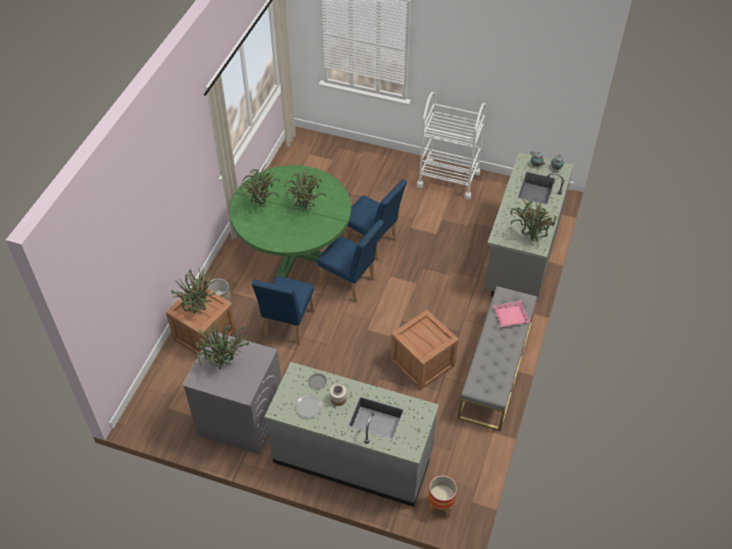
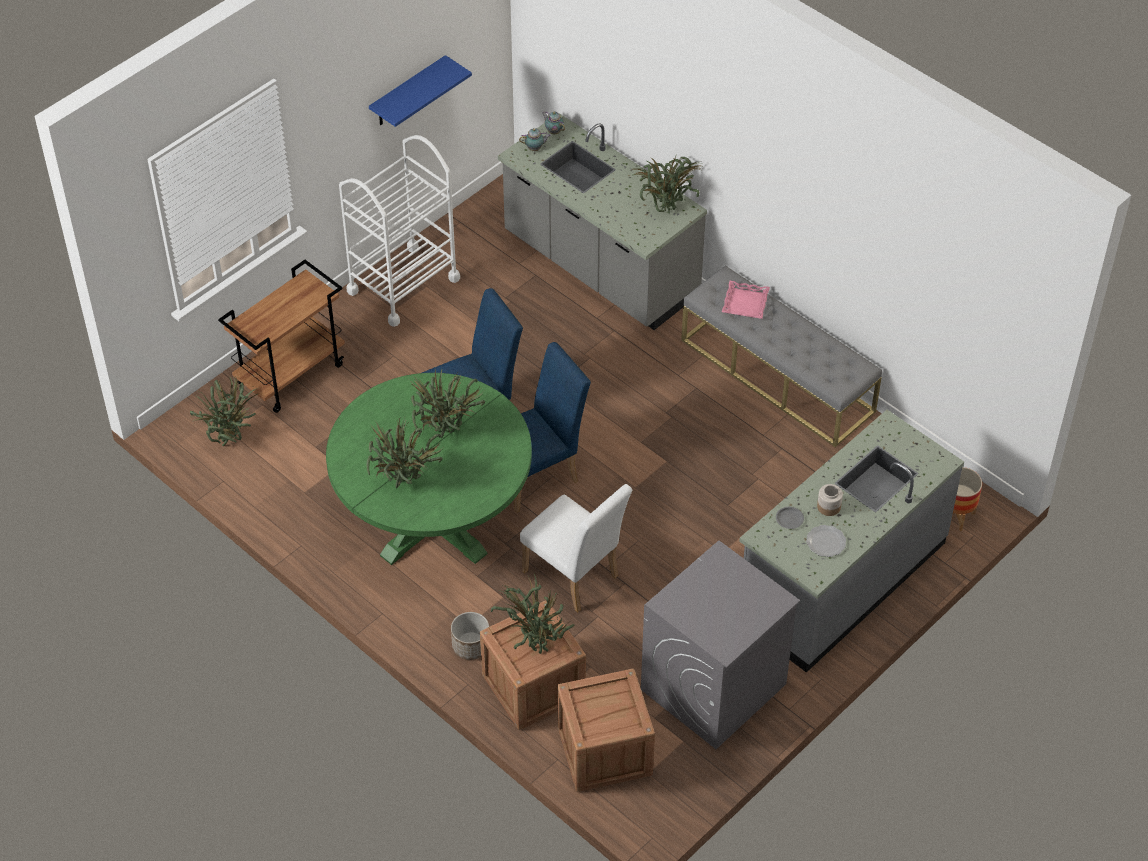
camera: 65 degrees left, 0 degrees up
potted plant [196,319,249,369] -> potted plant moved to [190,376,261,446]
blue chair [252,276,314,345] -> white chair [520,484,632,612]
crate [390,310,459,390] -> crate moved to [557,669,655,792]
none -> brown cart [218,260,345,413]
none -> blue shelf [369,55,472,127]

